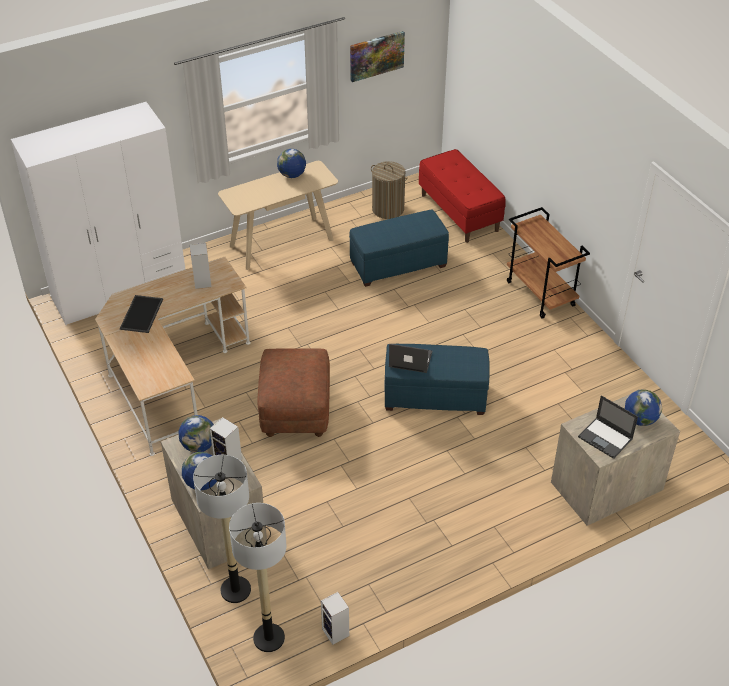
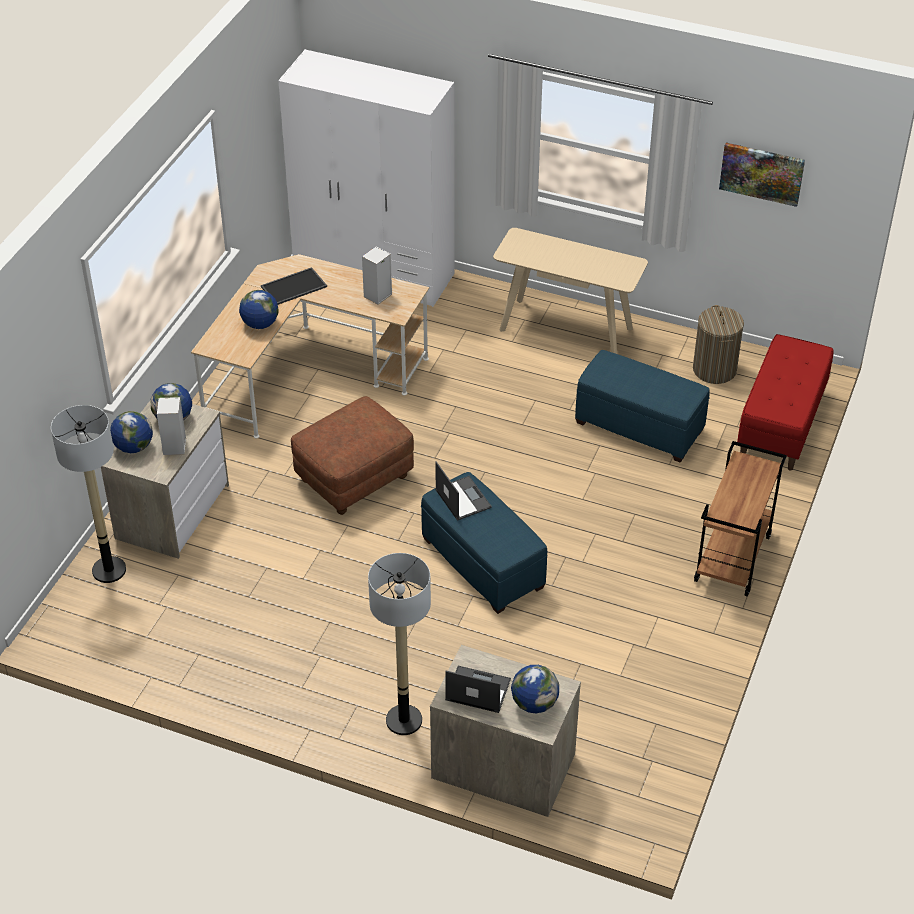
camera: 50 degrees right, 0 degrees up
floor lamp [229,503,286,652] -> floor lamp moved to [368,553,431,735]
globe [277,149,306,178] -> globe moved to [239,290,279,329]
speaker [321,592,349,645] -> none
laptop [578,395,638,459] -> laptop turned 105 degrees clockwise [445,666,511,713]

